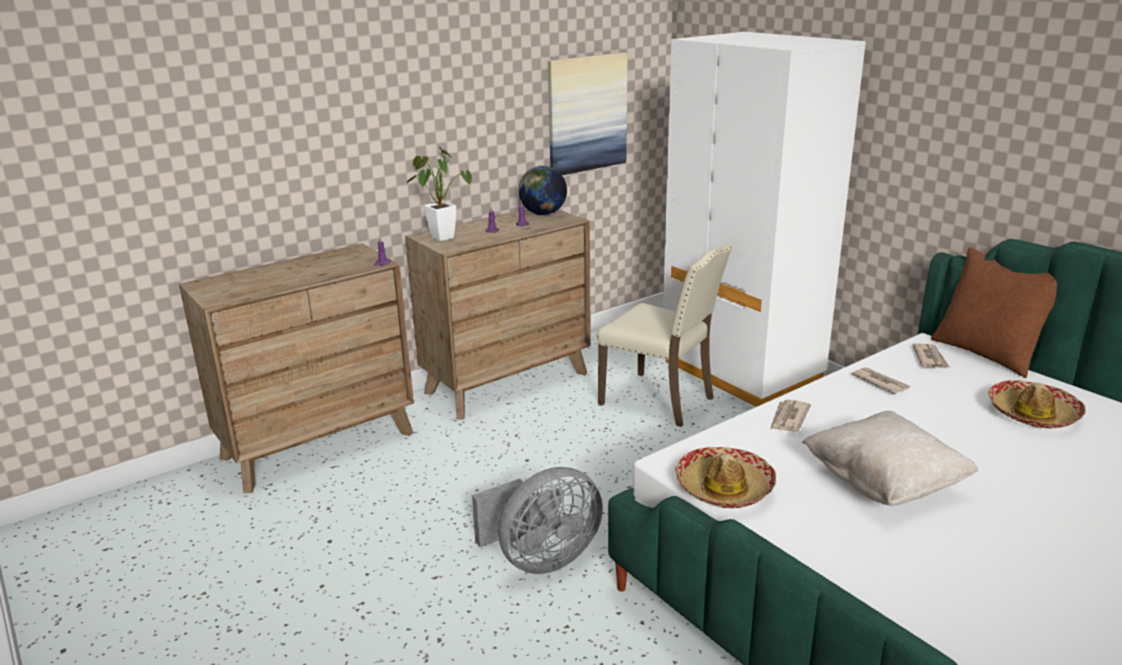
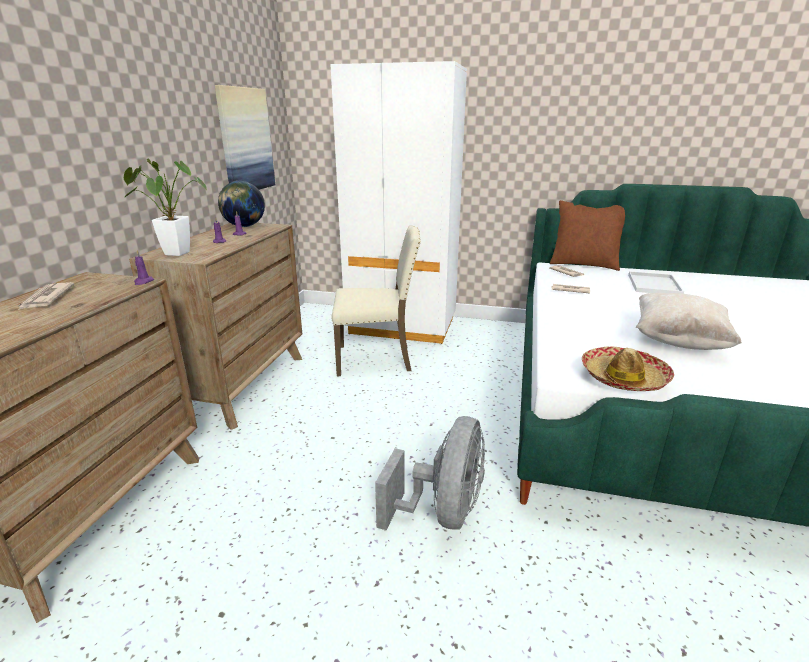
camera: 40 degrees left, 0 degrees up
newspaper [770,400,811,432] -> newspaper moved to [17,282,74,311]
hat [988,380,1086,428] -> white tray [628,271,684,294]

